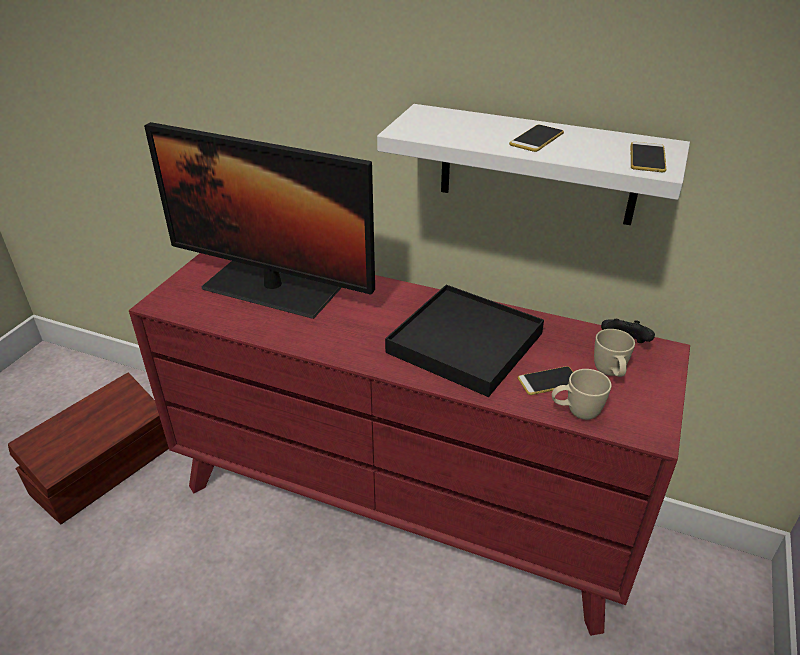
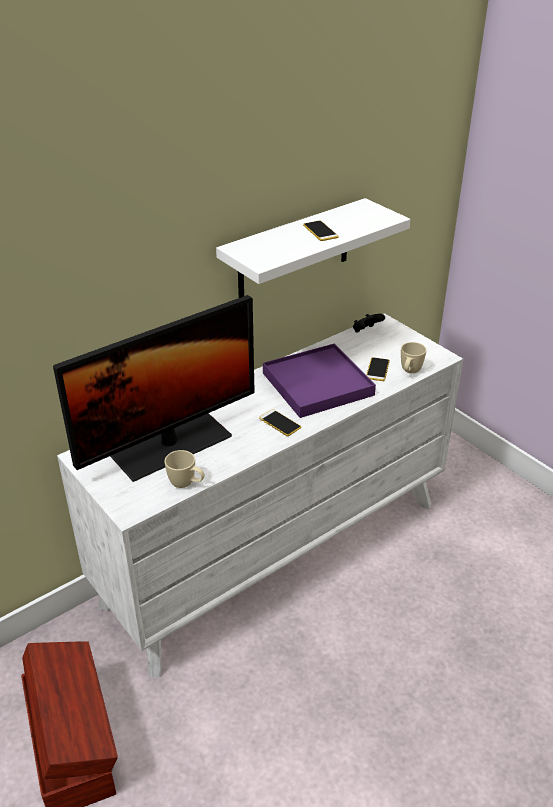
camera: 60 degrees left, 0 degrees up
red dresser [129,253,690,636] -> white dresser [57,313,463,678]
black tray [385,285,544,397] -> purple tray [263,344,376,418]
beige mug [594,329,635,377] -> beige mug moved to [164,450,205,488]
phone [630,142,666,172] -> phone moved to [259,409,301,436]

